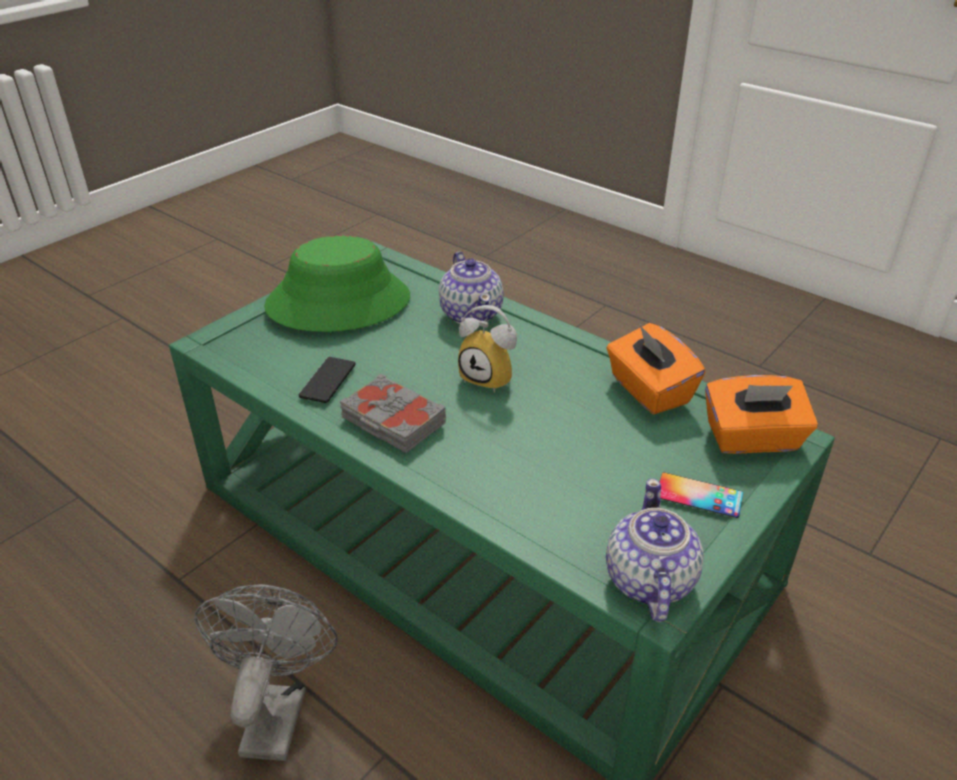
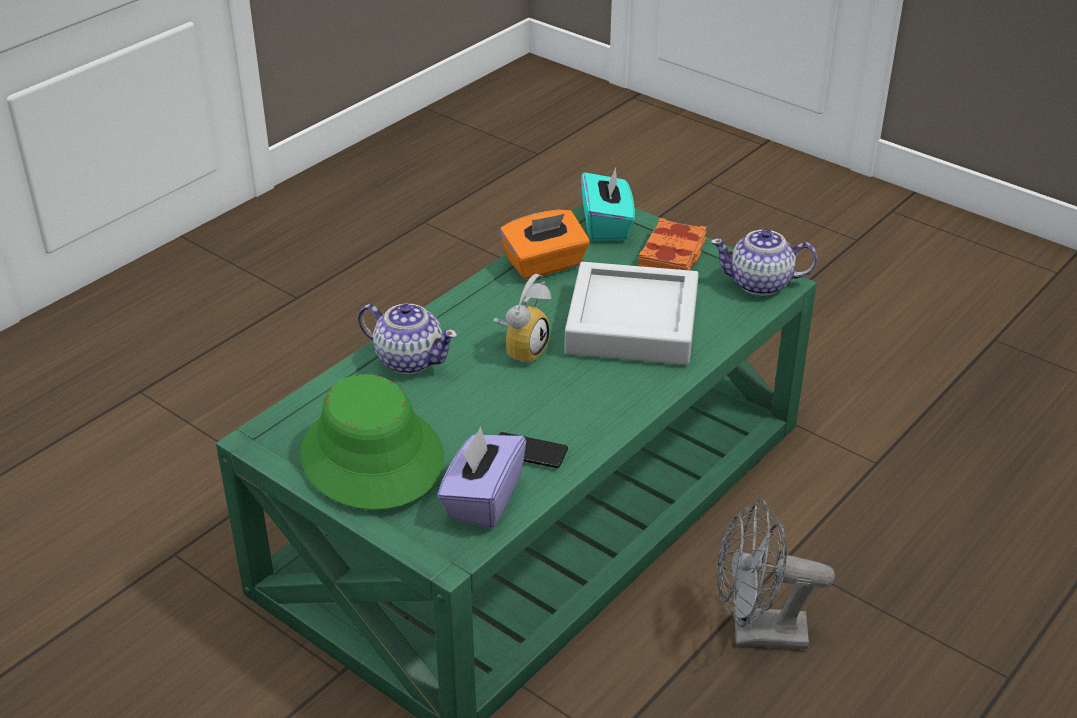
camera: 90 degrees left, 0 degrees up
grey book [340,374,446,453] -> none
teapot [439,252,504,324] -> teapot turned 45 degrees clockwise [358,304,457,374]
phone [660,472,743,518] -> orange book [638,218,707,270]
orange tissue box [705,375,818,454] -> turquoise tissue box [581,168,635,241]
none -> purple tissue box [437,427,526,528]
none -> grey tray [564,262,699,365]

